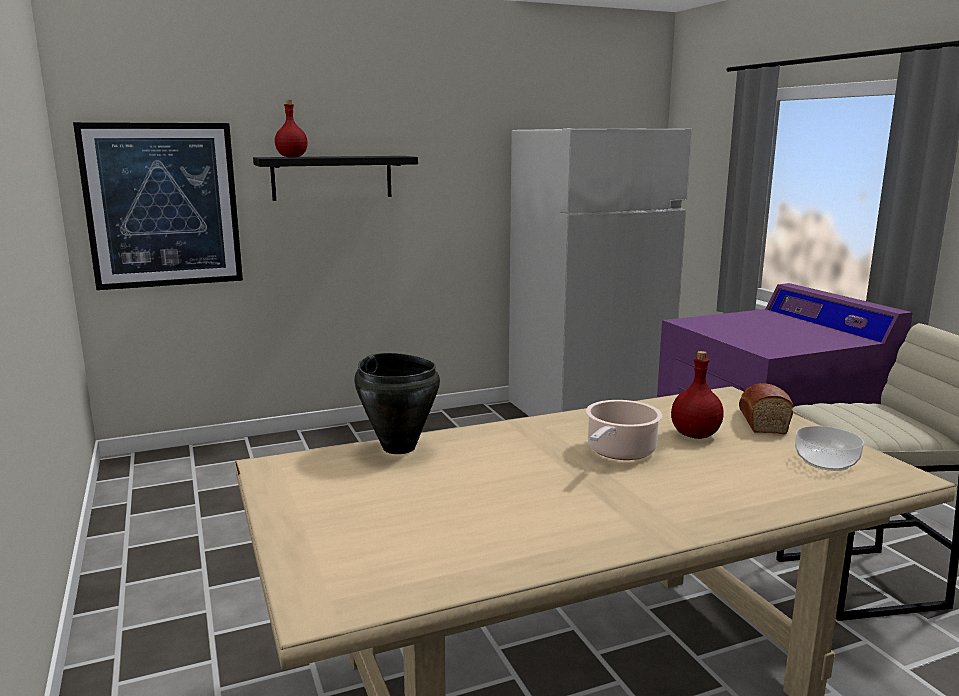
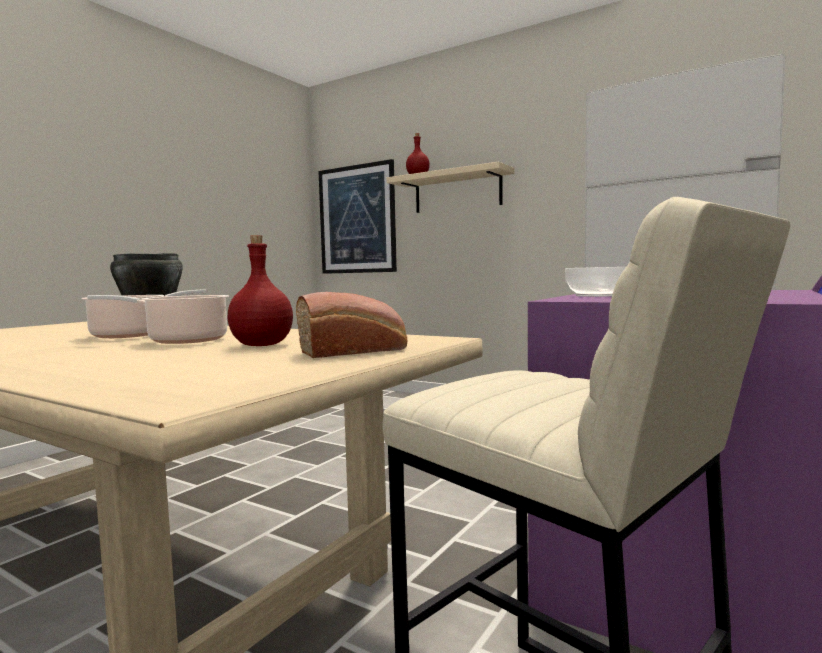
camera: 55 degrees right, 10 degrees down
black shelf [253,156,418,201] -> beige shelf [386,162,515,213]
bowl [795,426,864,471] -> bowl moved to [565,267,626,297]
none -> cooking pot [81,289,206,338]

